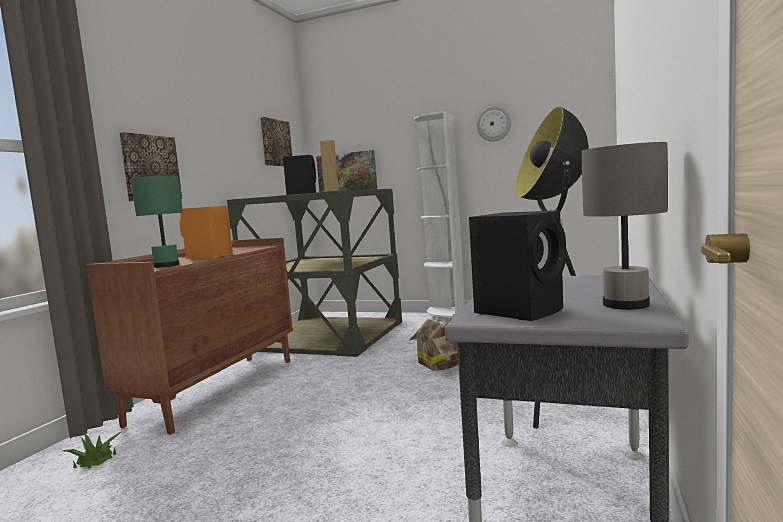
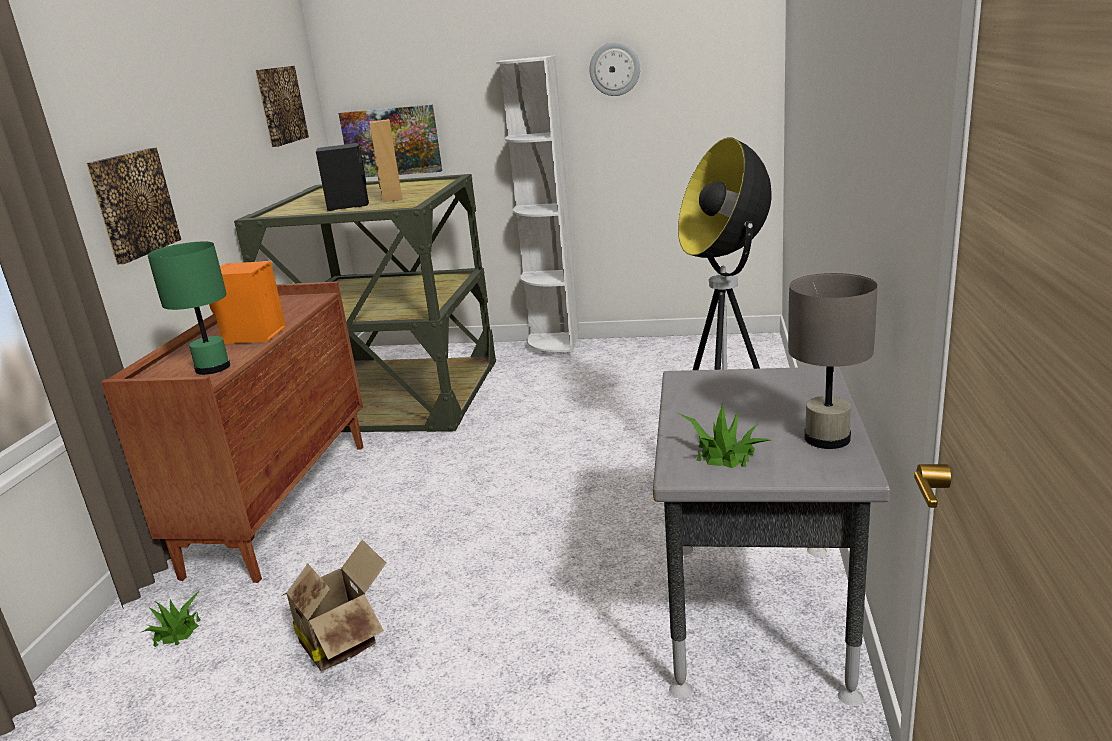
camera: 10 degrees left, 15 degrees up
cardboard box [410,314,458,371] -> cardboard box moved to [283,540,386,671]
black speaker [469,210,566,321] -> potted plant [678,403,772,468]

